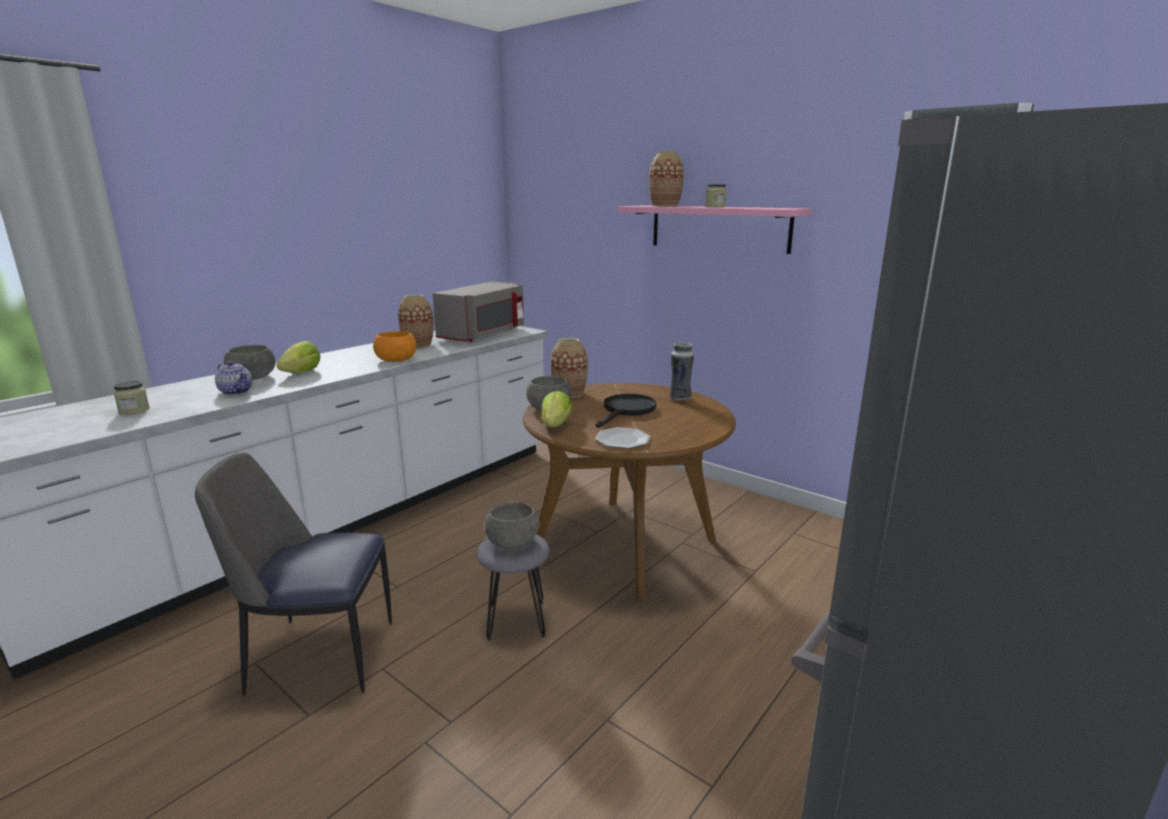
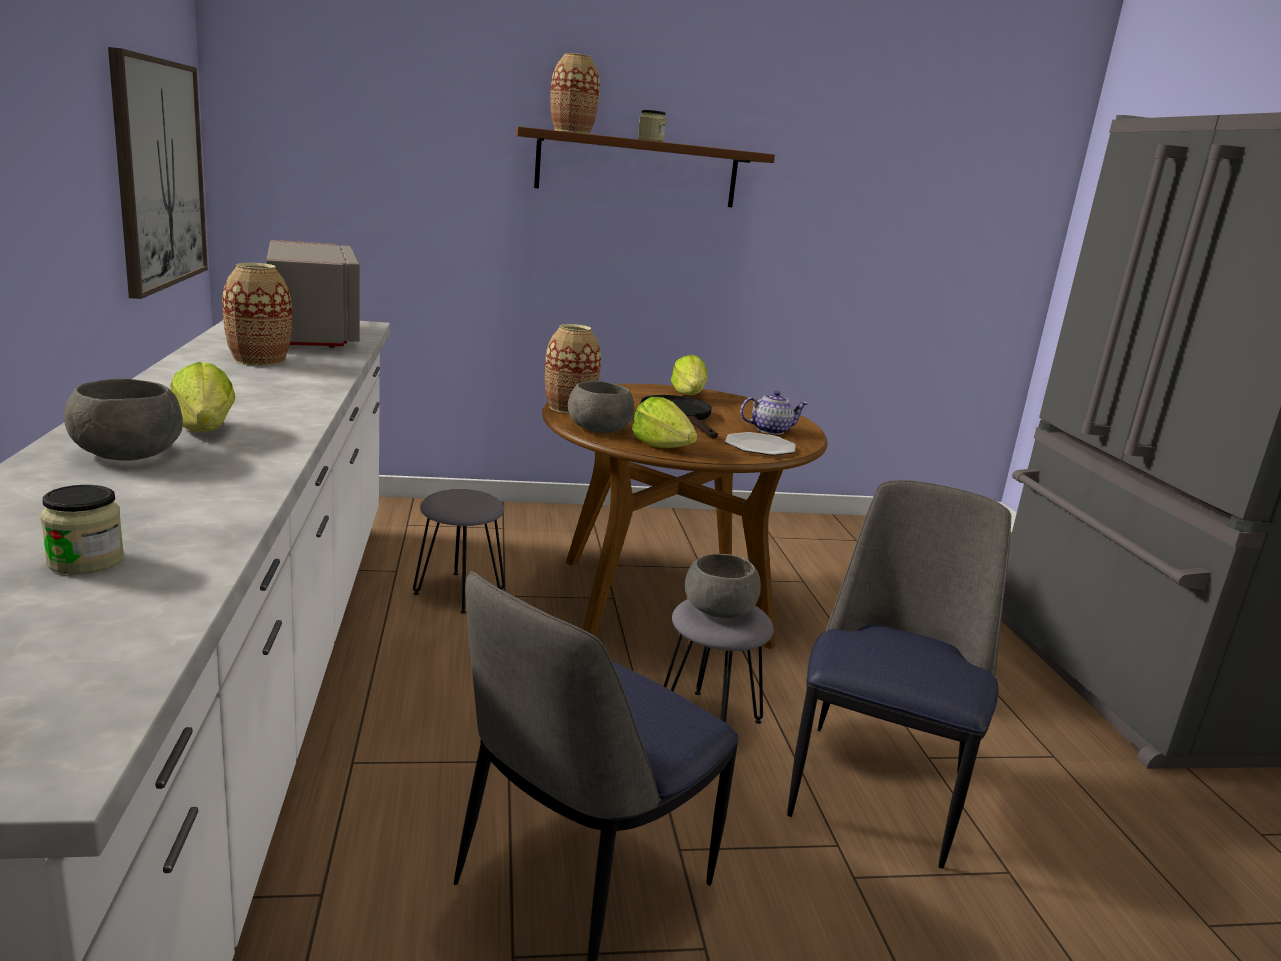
camera: 50 degrees left, 0 degrees up
teapot [215,361,252,395] -> teapot moved to [740,391,808,435]
orange bowl [373,331,416,362] -> none
pink shelf [618,206,812,254] -> brown shelf [516,126,775,207]
vase [669,342,694,402] -> lettuce [671,354,707,395]
none -> picture [108,47,208,299]
none -> grey stool [413,489,505,614]
none -> chair [787,480,1011,869]

